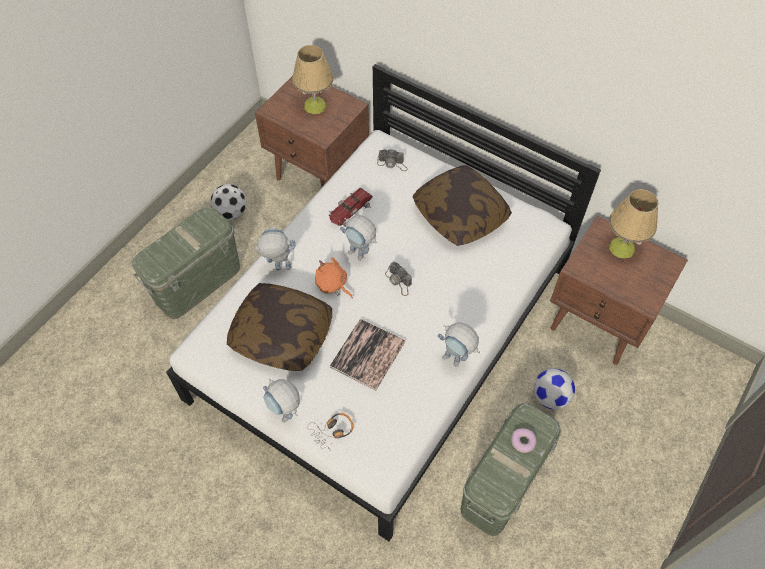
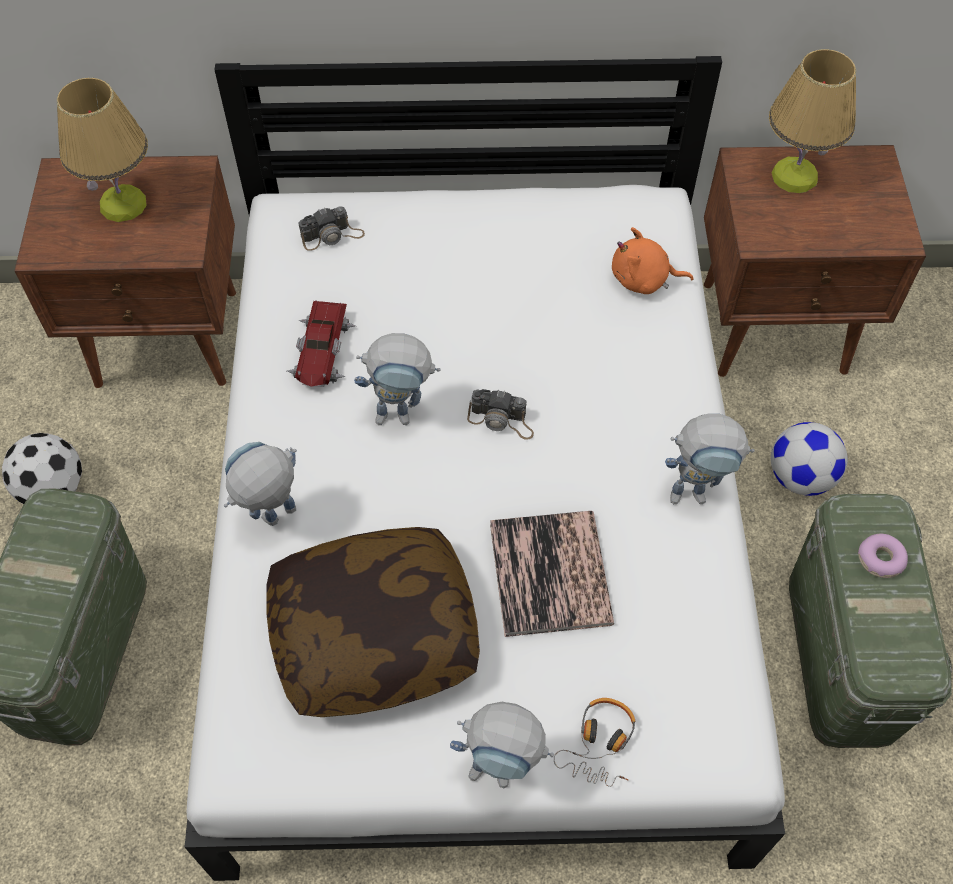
camera: 35 degrees left, 0 degrees up
orange plush toy [315,257,353,298] -> orange plush toy moved to [612,227,693,294]
pillow [413,165,512,246] -> none

